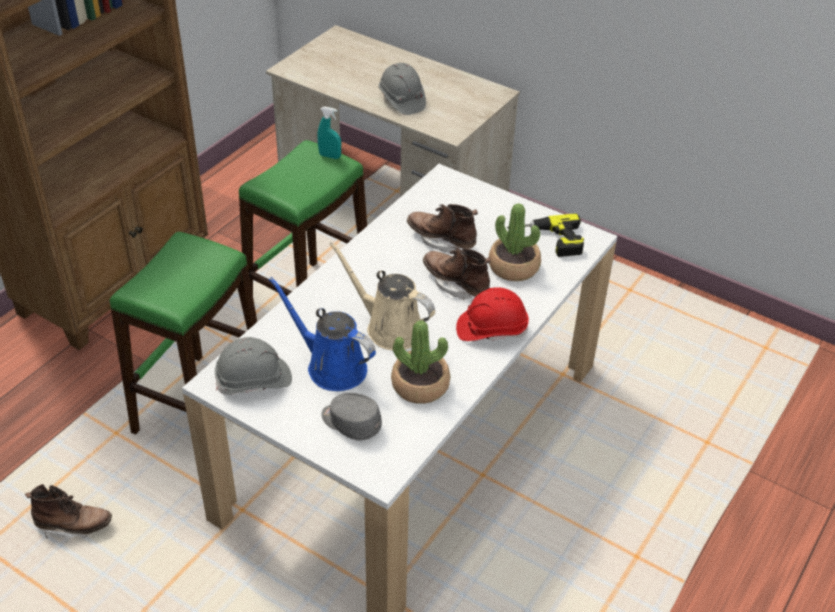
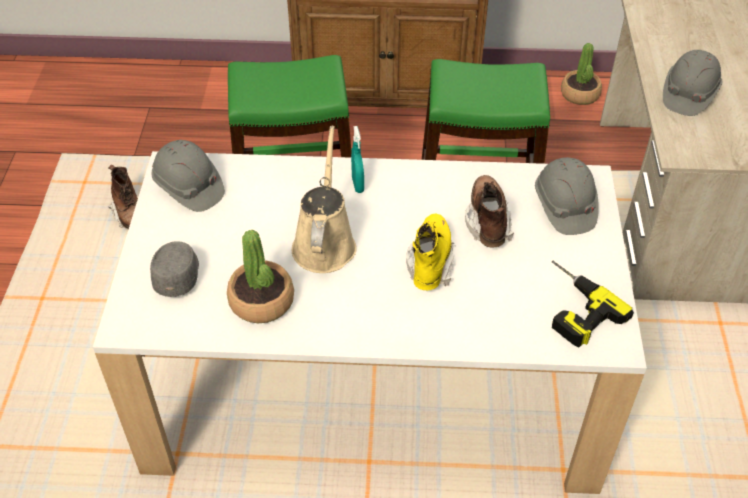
camera: 60 degrees right, 5 degrees up
blue watering can [269,277,376,391] -> none
turquoise spray bottle [317,106,341,159] -> turquoise spray bottle moved to [351,126,364,193]
brown boot [423,247,491,300] -> yellow boot [406,214,456,290]
red hard hat [456,287,529,341] -> none
potted plant [489,203,541,281] -> potted plant moved to [561,43,602,105]
none -> grey hard hat [535,157,599,235]

